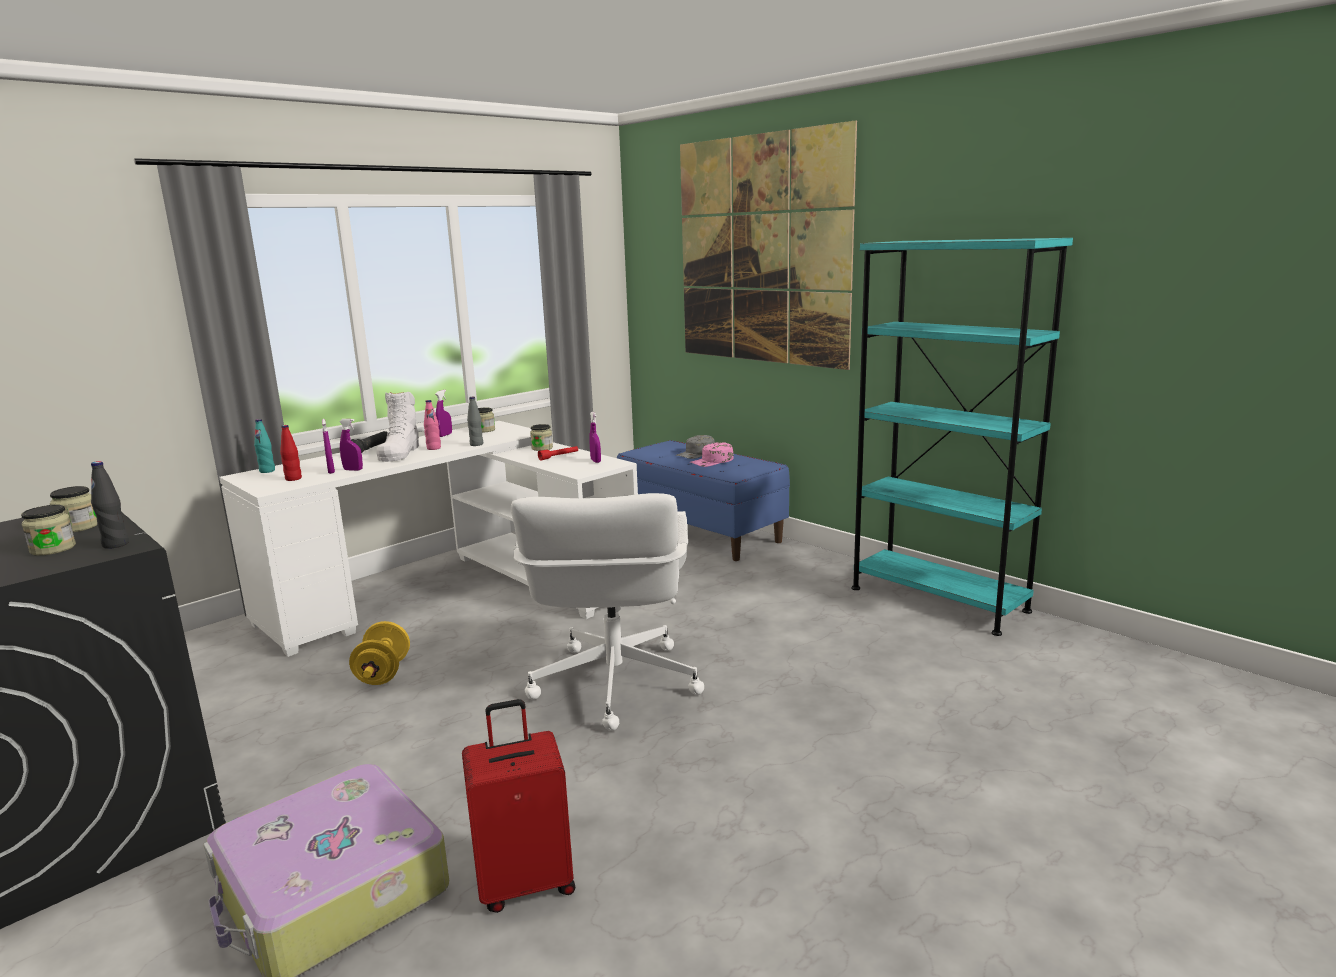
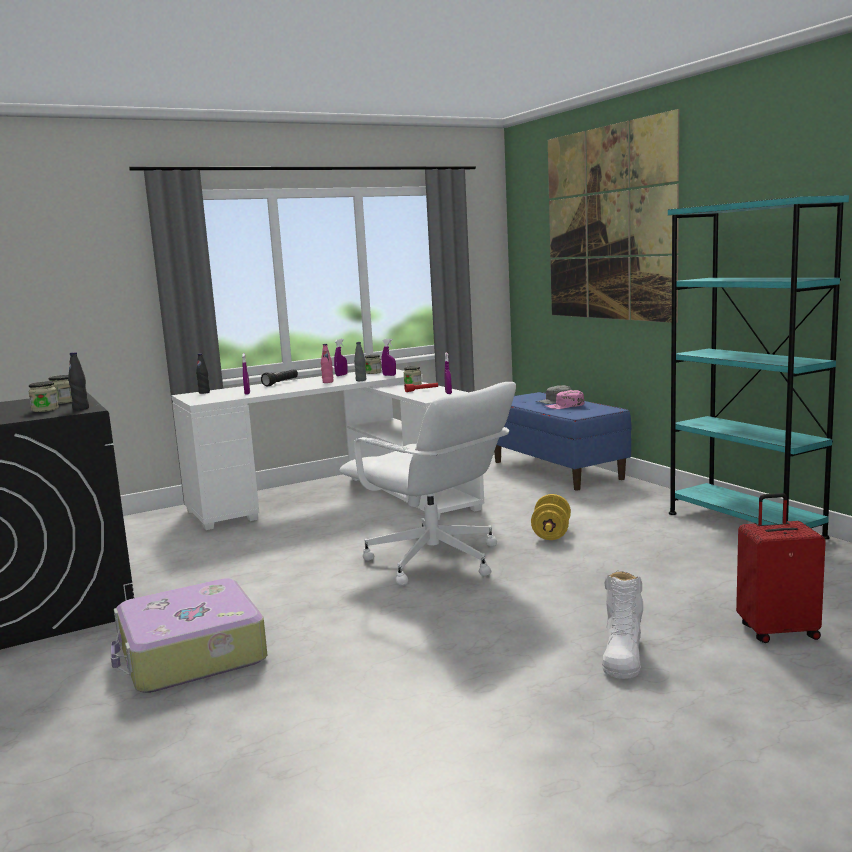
camera: 15 degrees right, 5 degrees down
turquoise bottle [254,419,275,473] -> black bottle [196,353,210,394]
red bottle [280,425,302,481] -> none
purple spray bottle [339,419,363,471] -> purple spray bottle moved to [381,339,396,376]
yellow dumbbell [349,621,410,685] -> yellow dumbbell moved to [531,494,571,540]
white boot [377,391,419,462] -> white boot moved to [602,571,643,679]
red suitcase [462,699,575,913] -> red suitcase moved to [736,493,826,643]
white office chair [511,493,704,731] -> white office chair turned 60 degrees counterclockwise [339,382,516,586]

